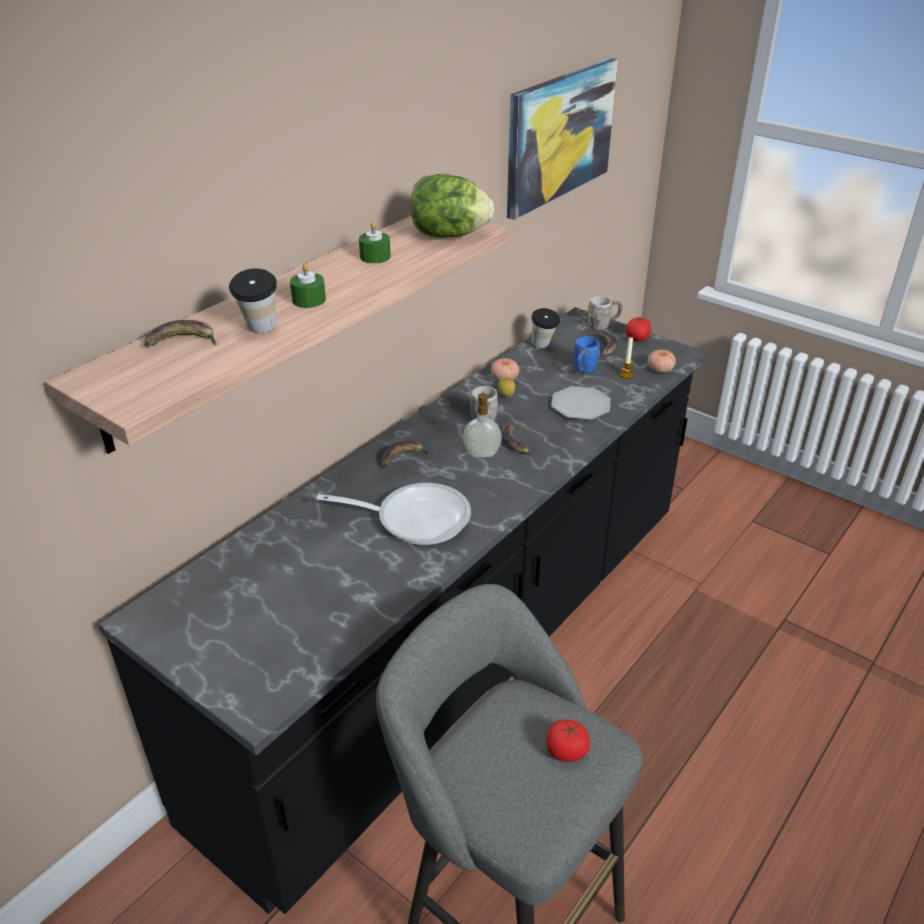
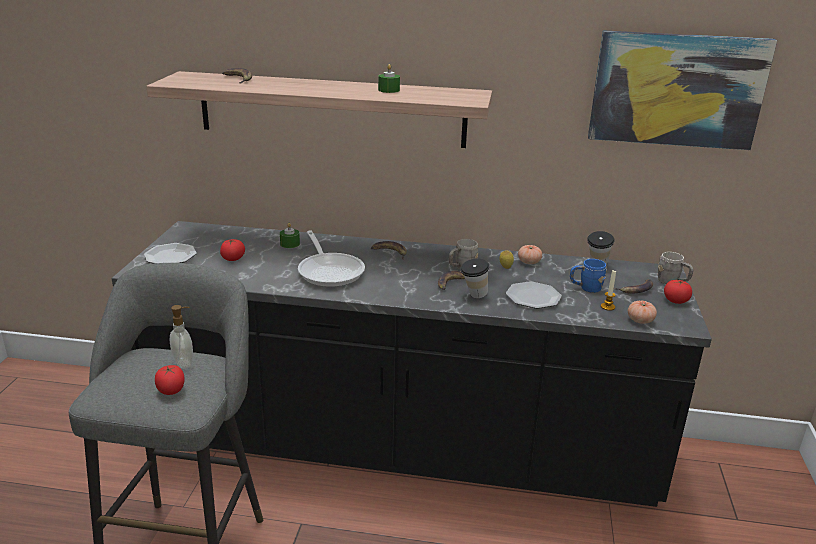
camera: 60 degrees right, 10 degrees down
cup [229,268,277,333] -> cup moved to [460,259,489,298]
green candle [290,263,326,308] -> green candle moved to [280,223,300,248]
lettuce [411,174,494,238] -> none
soap dispenser [463,391,502,458] -> soap dispenser moved to [170,305,193,369]
none -> plate [144,243,197,264]
none -> tomato [220,239,245,261]

